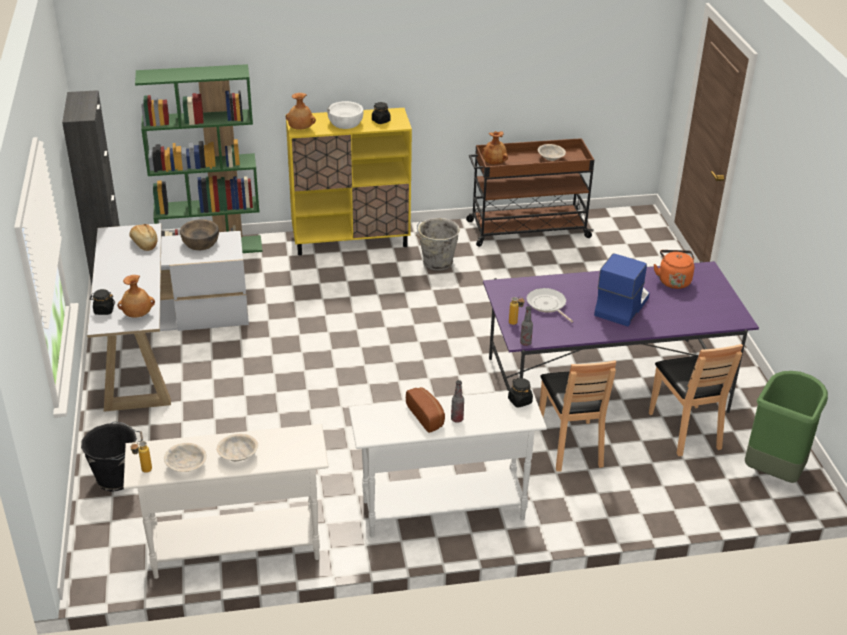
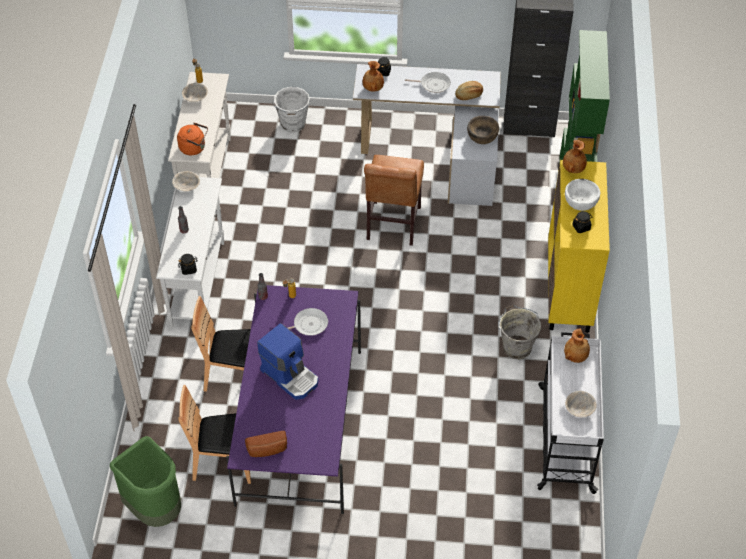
camera: 105 degrees right, 15 degrees up
black bucket [81,421,143,492] -> white bucket [272,87,311,132]
beige bowl [217,434,258,461] -> beige bowl moved to [172,171,200,191]
bread [406,387,445,433] -> bread moved to [245,431,287,457]
brown cart [466,138,594,247] -> white cart [537,332,604,494]
orange kettle [654,250,695,289] -> orange kettle moved to [177,123,208,155]
none -> brown chair [364,155,424,246]
none -> frying pan [405,72,451,93]

